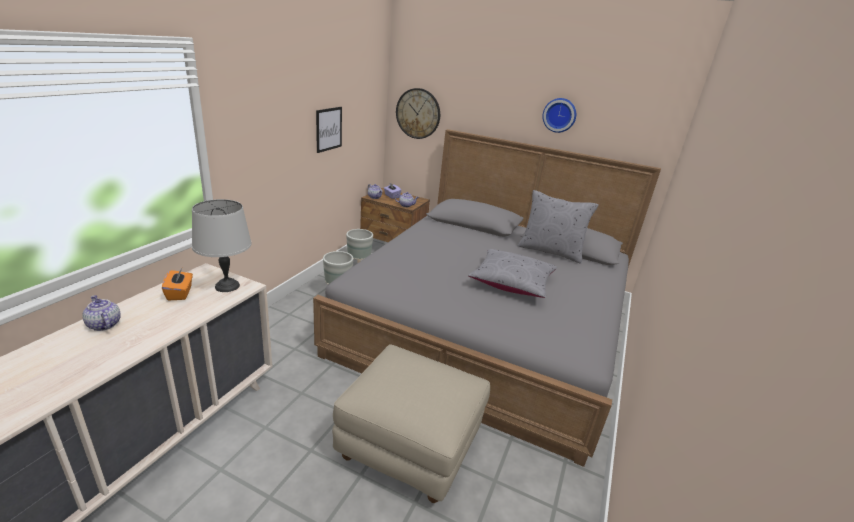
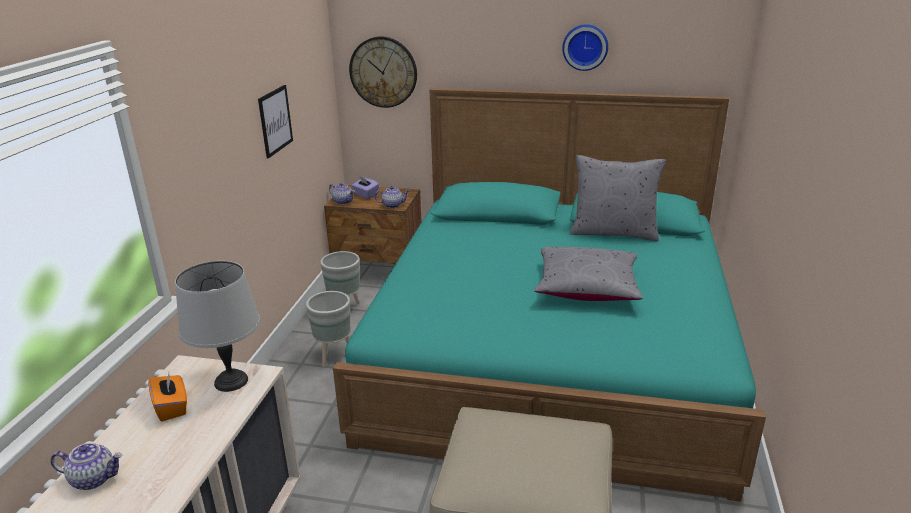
camera: 10 degrees left, 0 degrees up
teapot [82,295,121,331] -> teapot turned 150 degrees clockwise [51,443,122,490]
grey bed [313,129,661,467] -> turquoise bed [333,88,766,502]

